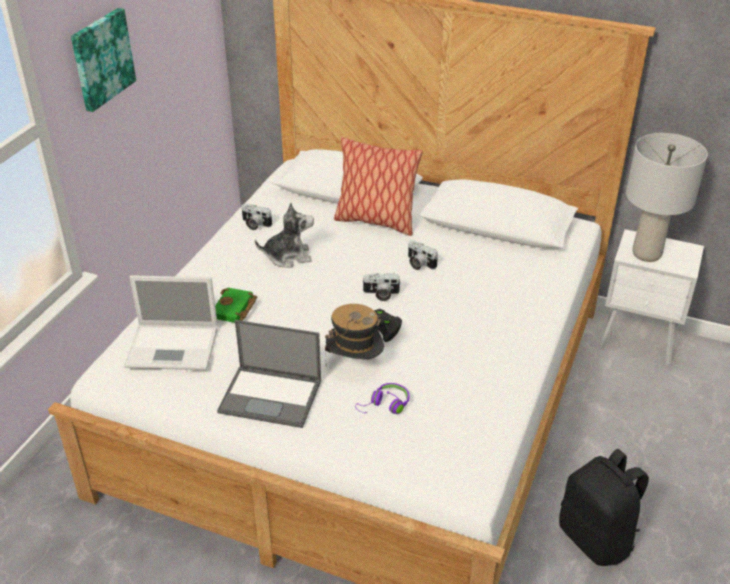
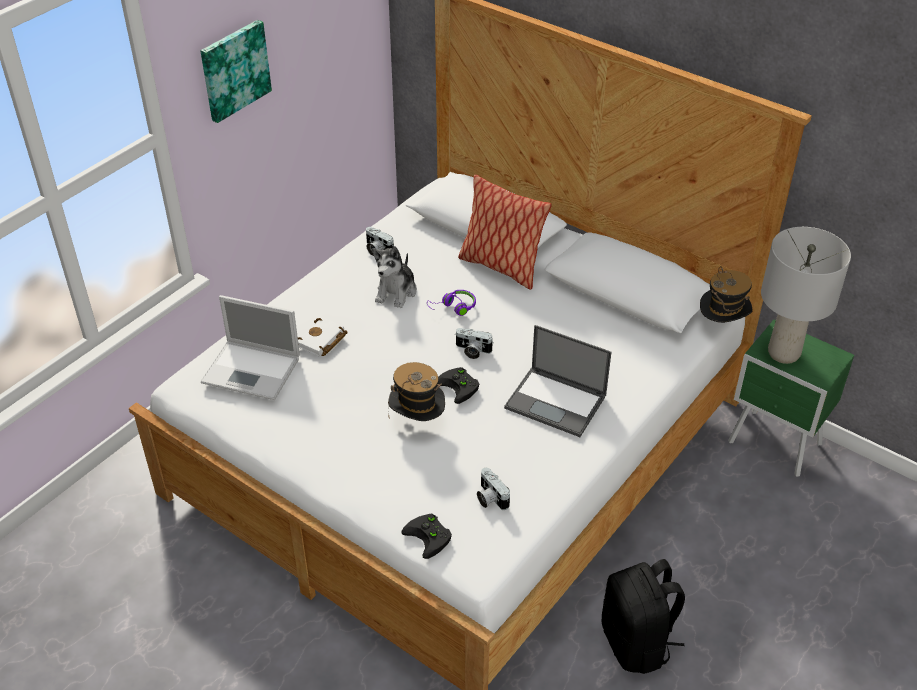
camera: 15 degrees right, 5 degrees up
green book [215,287,257,323] -> white book [298,317,348,357]
laptop [217,320,321,428] -> laptop moved to [504,325,611,437]
plush toy [255,203,314,268] -> plush toy turned 105 degrees clockwise [372,246,417,308]
purple headphones [355,383,409,414] -> purple headphones moved to [427,290,476,316]
camera [408,240,438,270] -> camera moved to [477,468,510,510]
white nightstand [599,229,704,366] -> green nightstand [728,320,854,477]
none -> black game controller [401,514,452,559]
none -> hat [700,266,753,323]

